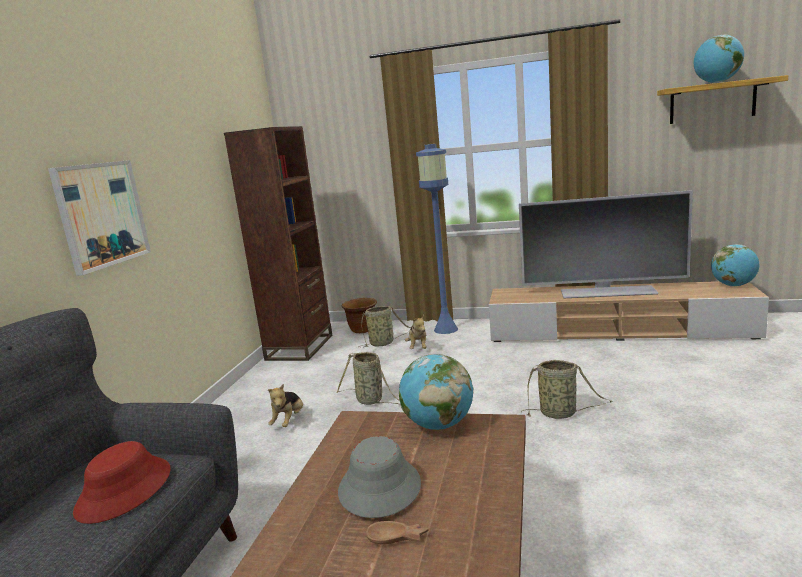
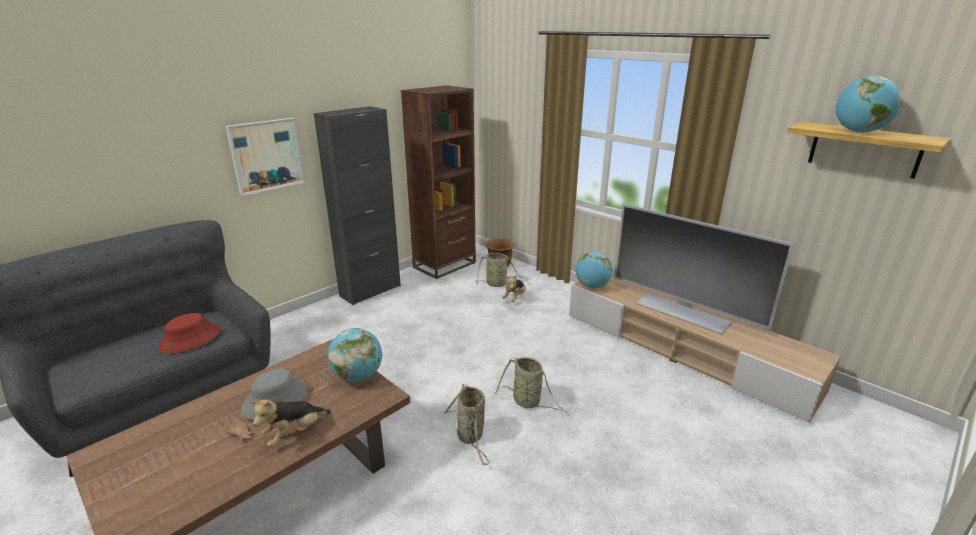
camera: 30 degrees right, 10 degrees up
plush toy [268,384,303,427] -> plush toy moved to [250,400,331,447]
basket [336,352,401,405] -> basket moved to [445,384,489,465]
blue floor lamp [416,144,458,334] -> none
globe [711,244,760,287] -> globe moved to [575,251,613,288]
none -> black cabinet [314,106,401,305]

